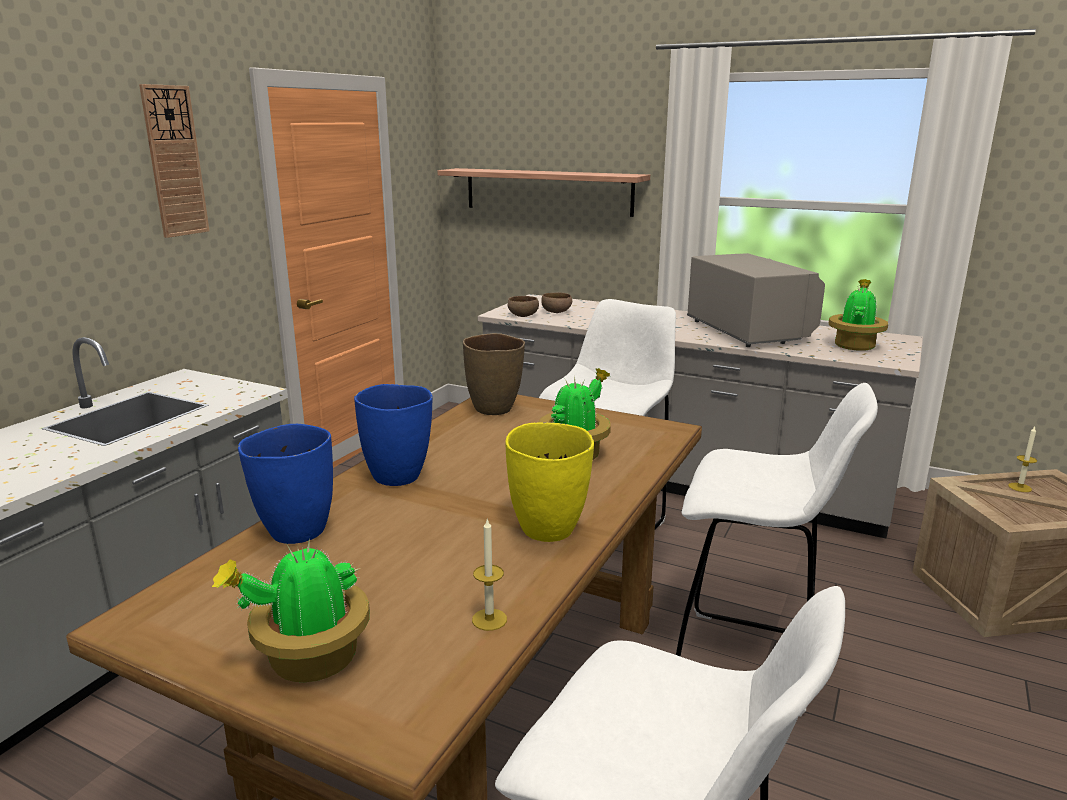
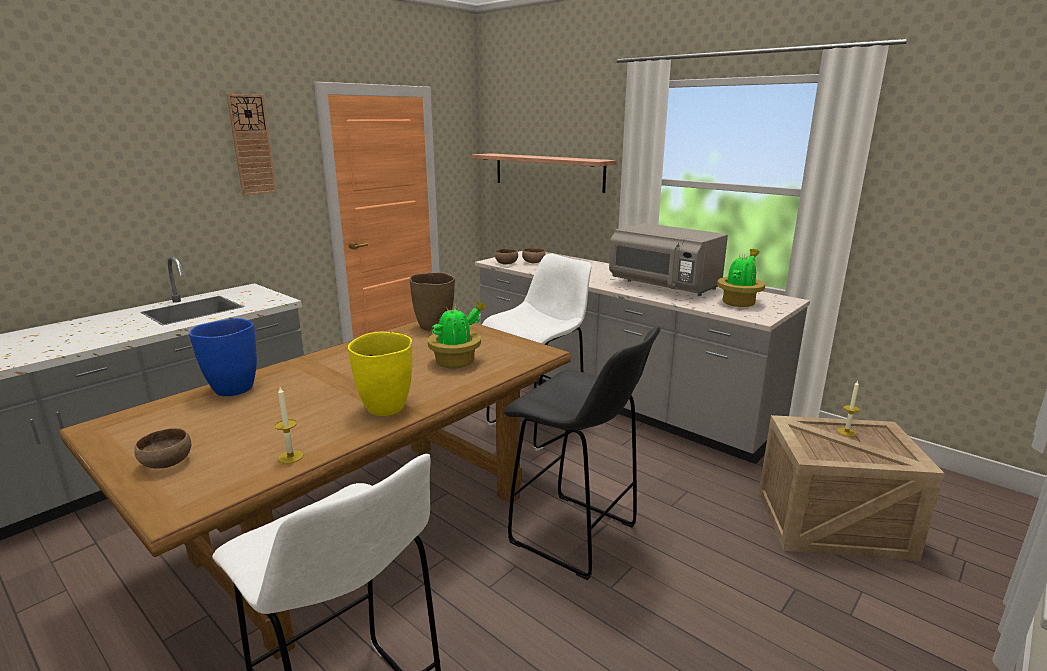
camera: 15 degrees right, 0 degrees up
potted plant [212,537,370,682] -> brown bowl [134,428,191,469]
blue vase [354,384,433,486] -> none
white stool [676,383,878,717] -> black stool [503,326,660,580]
grey microwave [687,253,825,347] -> grey microwave turned 135 degrees clockwise [609,223,728,296]

